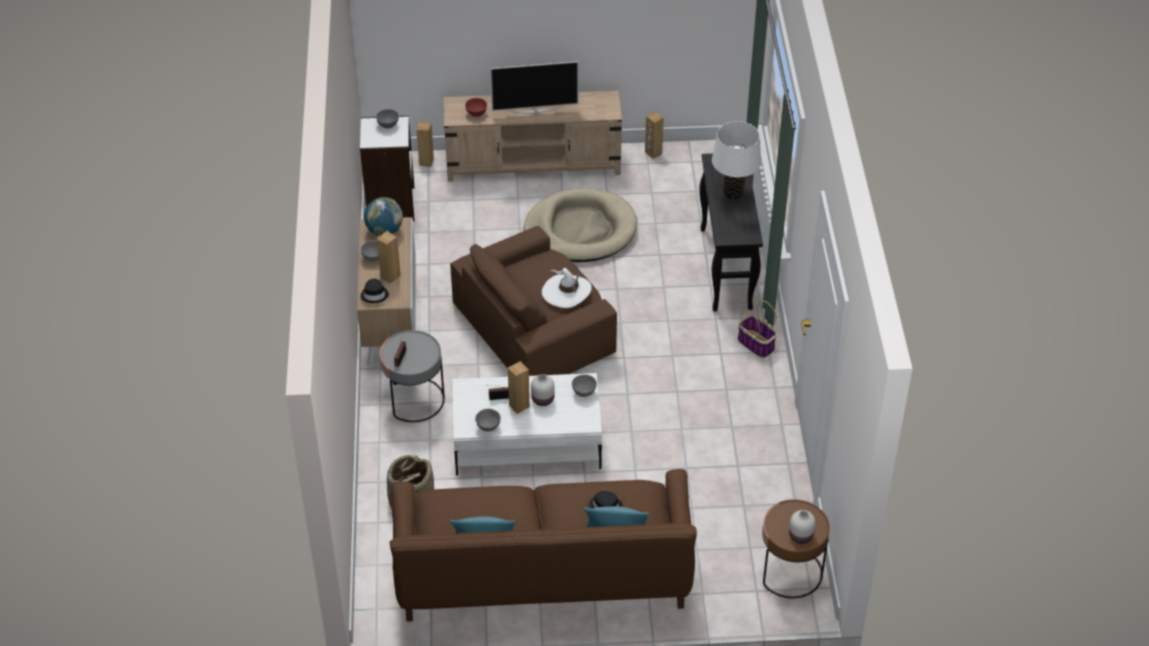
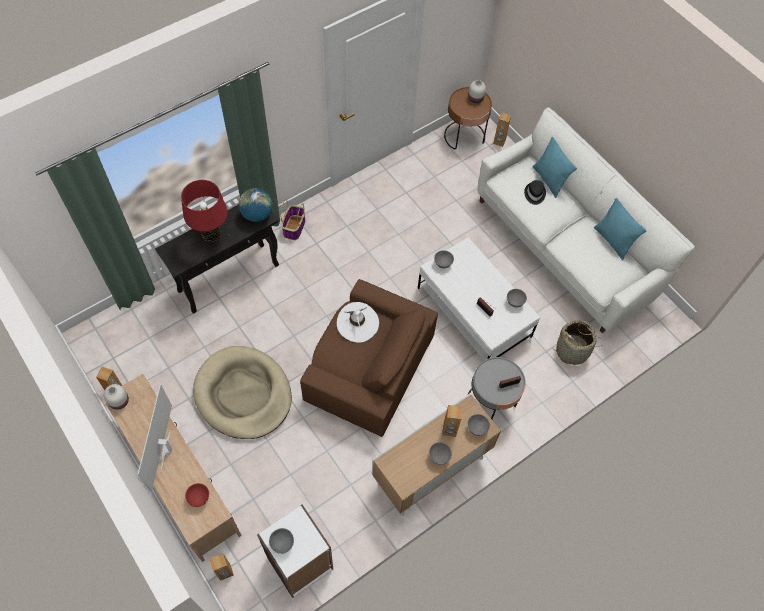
camera: 125 degrees left, 15 degrees up
black hat [360,279,389,303] -> grey bowl [467,414,490,436]
globe [364,197,403,236] -> globe moved to [239,188,273,222]
brown sofa [390,469,697,622] -> white sofa [477,108,695,333]
television [490,61,578,113] -> television turned 135 degrees counterclockwise [138,384,172,492]
brown speaker [508,361,530,414] -> brown speaker moved to [493,112,511,147]
white vase [531,374,555,406] -> white vase moved to [104,384,129,410]
white table lamp [712,121,761,200] -> red table lamp [181,180,228,242]

